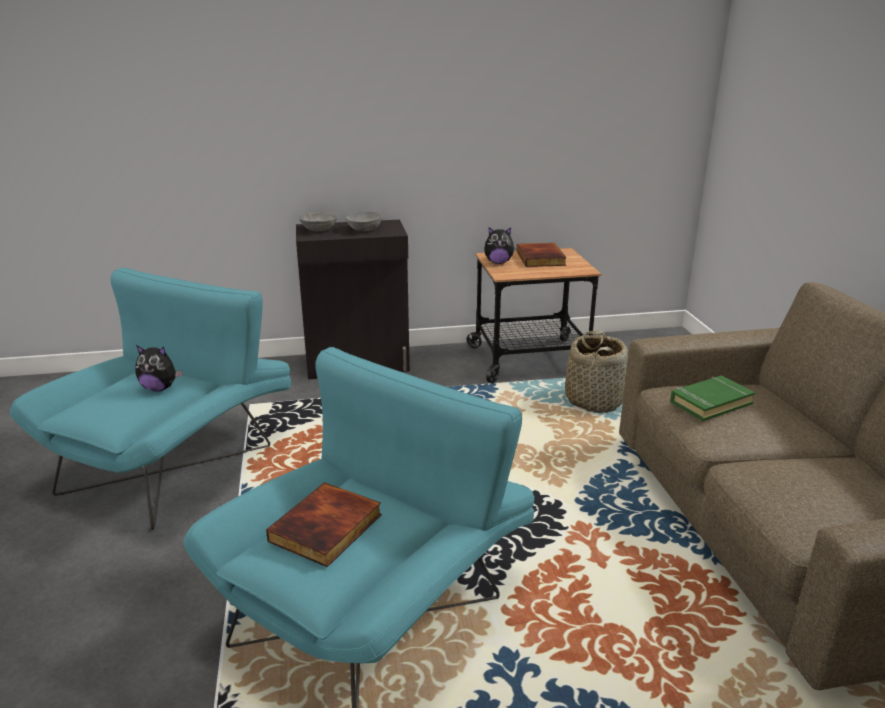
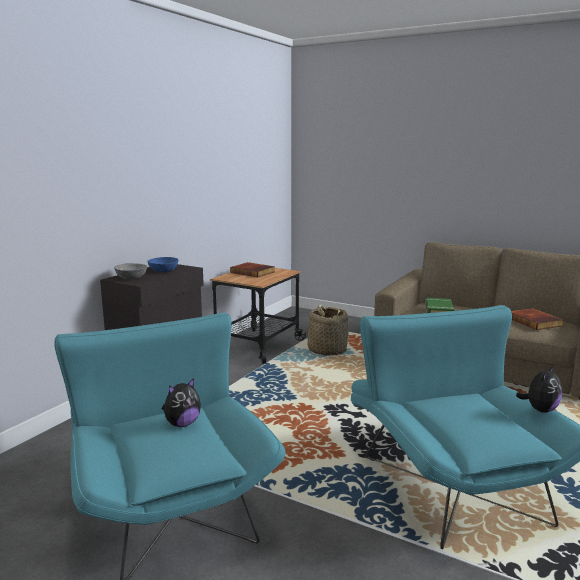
camera: 50 degrees left, 10 degrees down
book [266,482,382,567] -> book moved to [511,308,563,330]
grey bowl [346,212,382,232] -> blue bowl [147,257,178,272]
plush toy [484,227,516,264] -> plush toy moved to [516,365,562,413]

